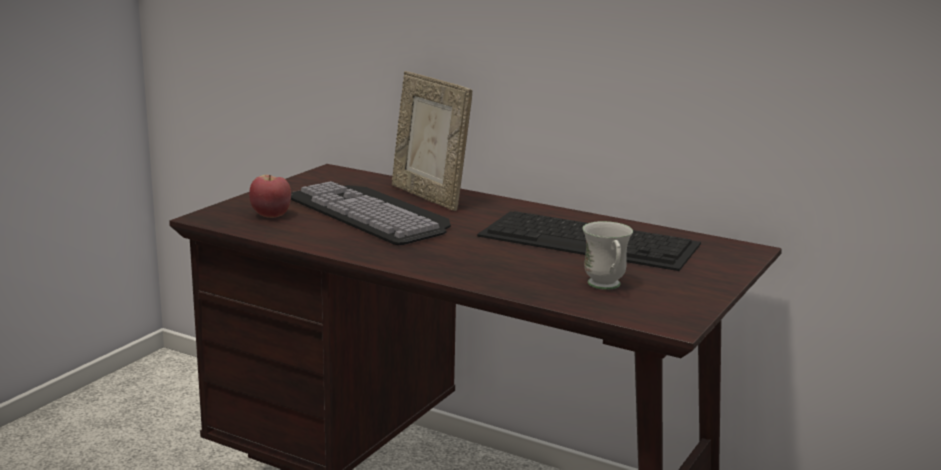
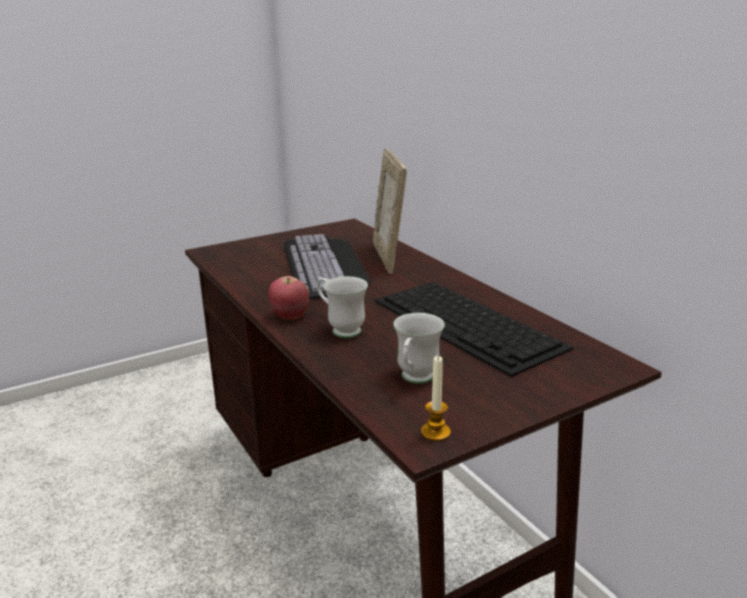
camera: 30 degrees right, 5 degrees up
apple [249,175,291,218] -> apple moved to [269,276,309,320]
none -> white mug [317,276,368,338]
none -> candle [421,355,451,441]

